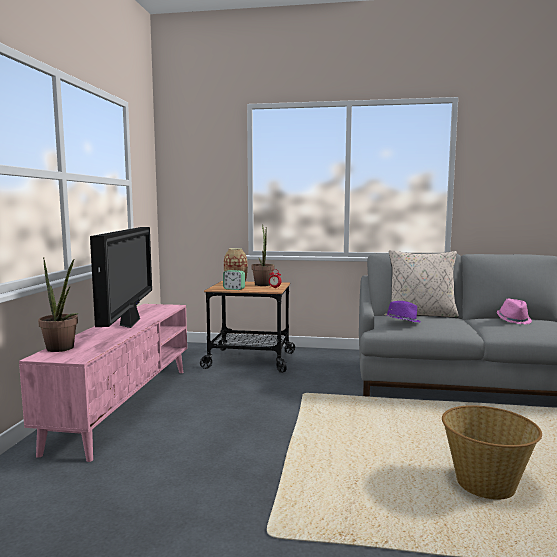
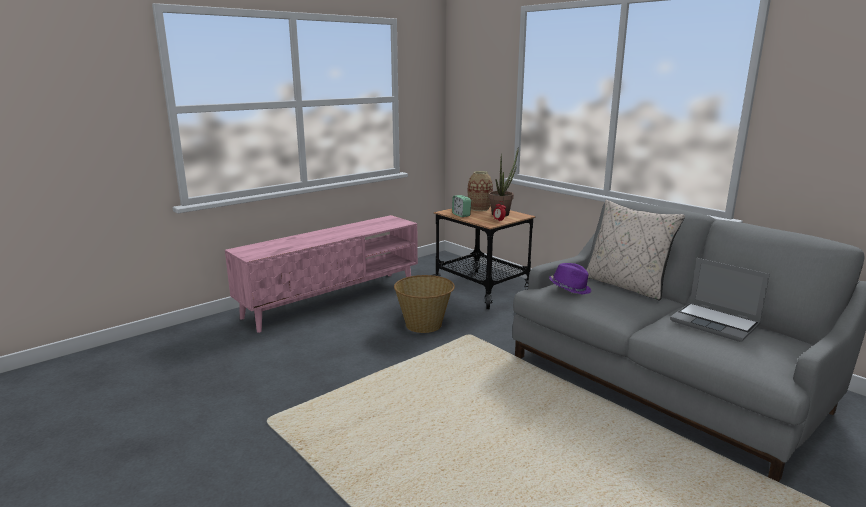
camera: 40 degrees right, 10 degrees up
potted plant [38,257,79,352] -> none
television [90,227,152,328] -> none
basket [442,405,542,500] -> basket moved to [394,275,455,333]
pink hat [497,299,532,324] -> laptop [670,258,770,342]

